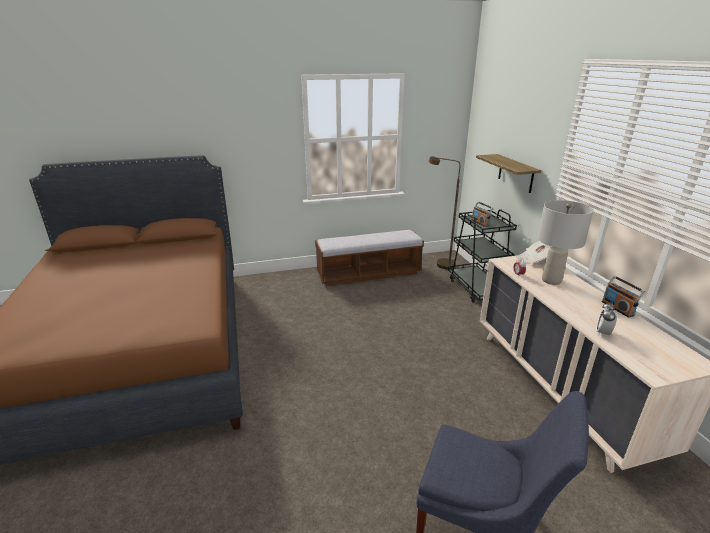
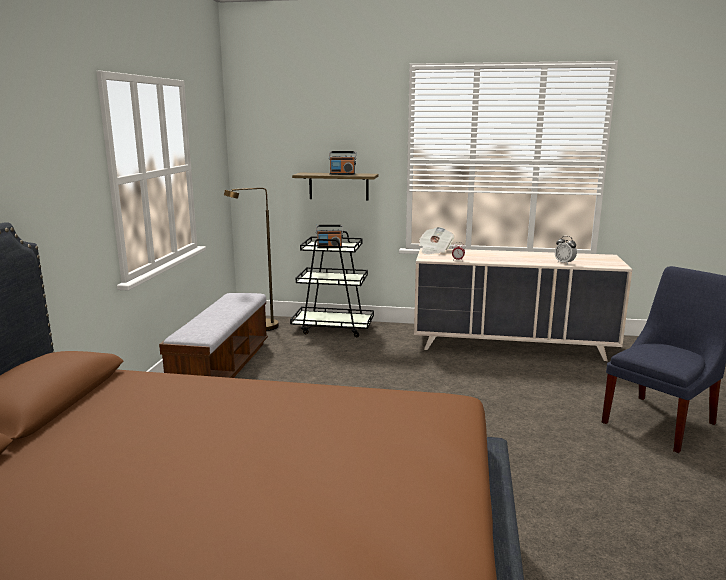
camera: 65 degrees left, 10 degrees down
grey table lamp [537,200,594,285] -> none
radio [602,276,645,318] -> radio moved to [329,151,356,175]

